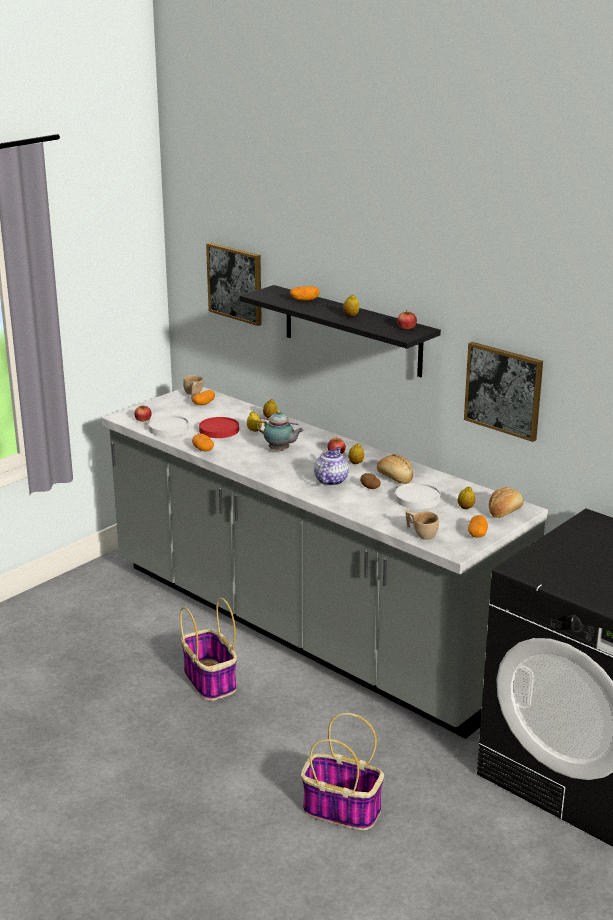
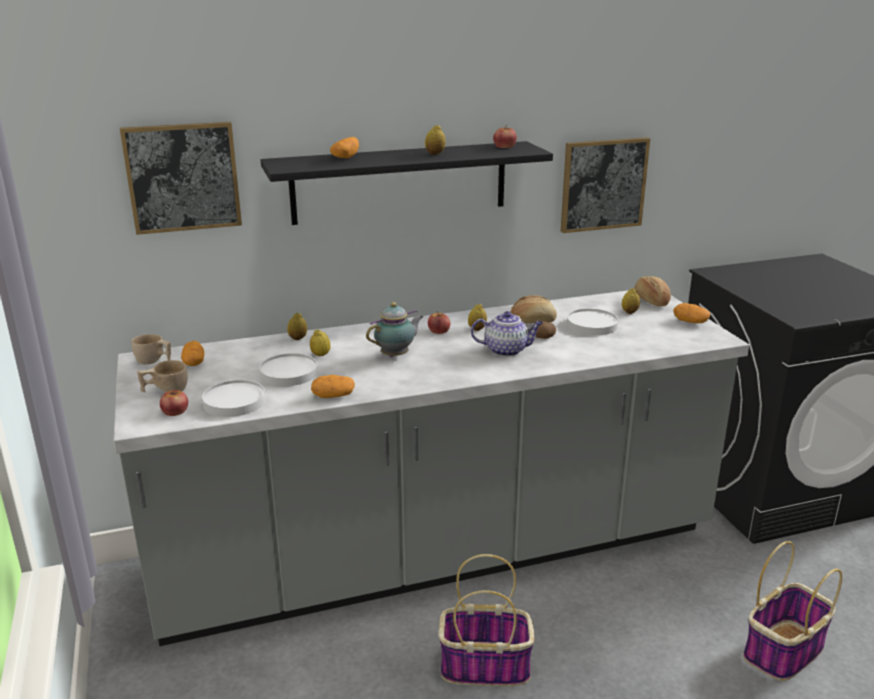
camera: 60 degrees left, 0 degrees up
red plate [199,417,239,438] -> white plate [259,353,318,386]
teapot [314,447,349,486] -> teapot turned 135 degrees clockwise [471,311,543,357]
beige cup [406,510,439,540] -> beige cup moved to [137,360,188,392]

